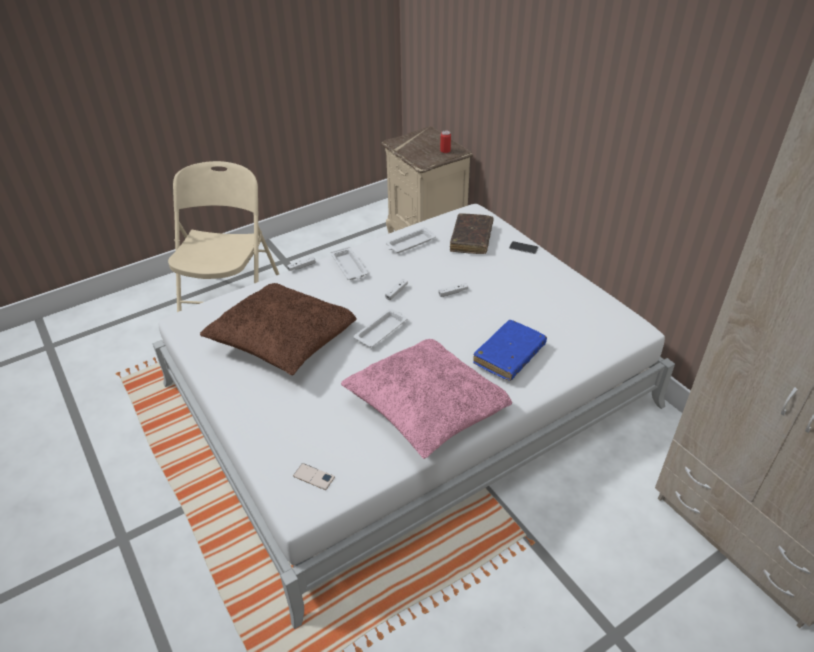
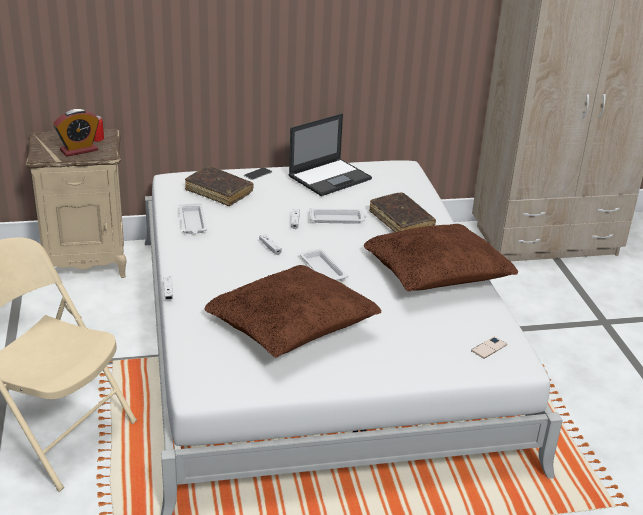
camera: 70 degrees left, 10 degrees down
white tray [330,247,368,280] -> white tray moved to [309,208,366,224]
pink pillow [341,339,512,459] -> brown pillow [364,224,518,292]
blue book [473,320,547,381] -> brown book [369,192,436,232]
none -> alarm clock [53,109,99,157]
none -> laptop [289,113,372,196]

